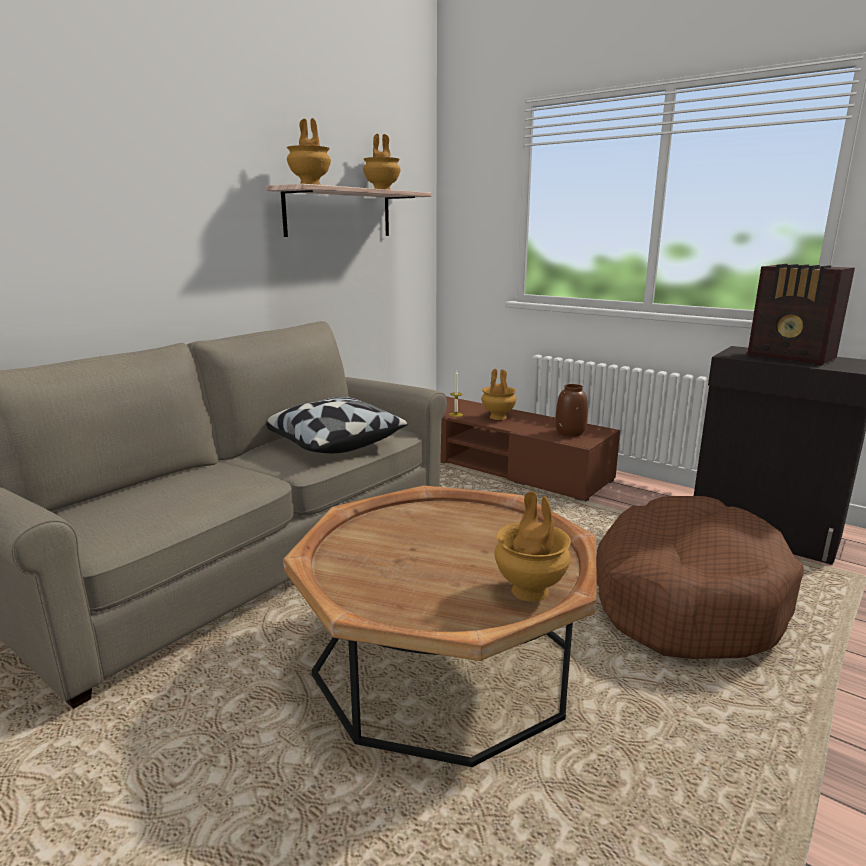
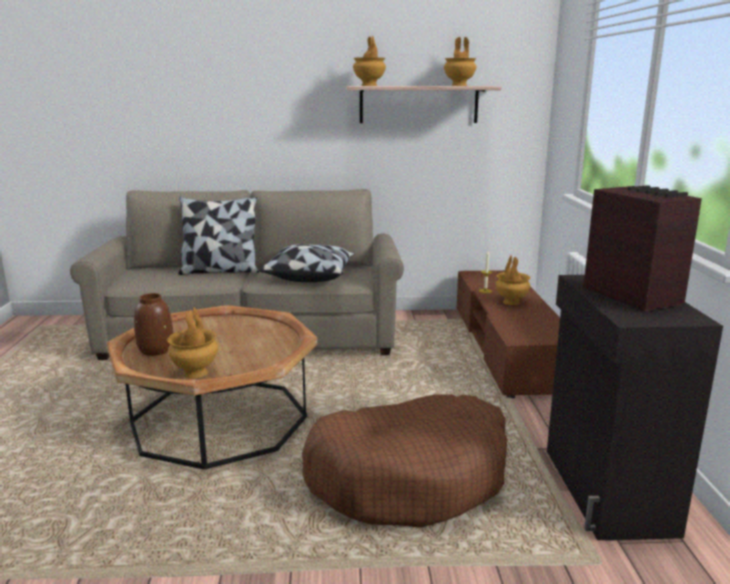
camera: 50 degrees right, 0 degrees up
brown vase [555,384,588,437] -> brown vase moved to [134,293,174,356]
radio [747,264,855,365] -> radio turned 150 degrees clockwise [583,185,702,312]
none -> pillow [178,197,259,275]

